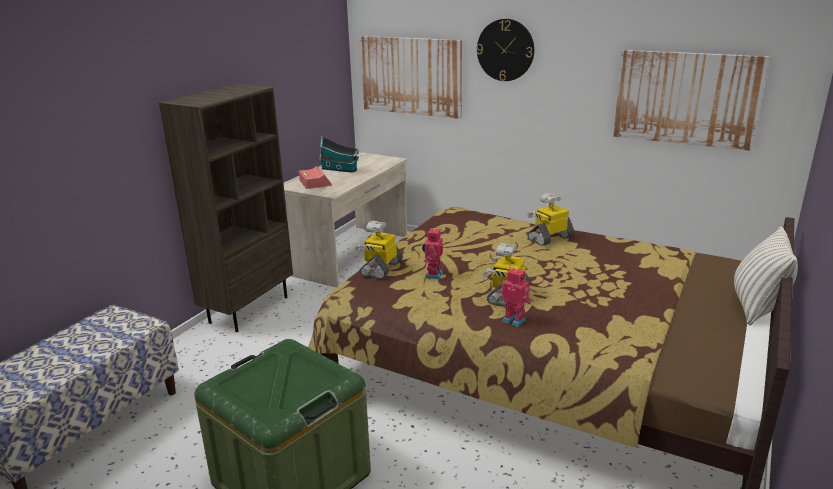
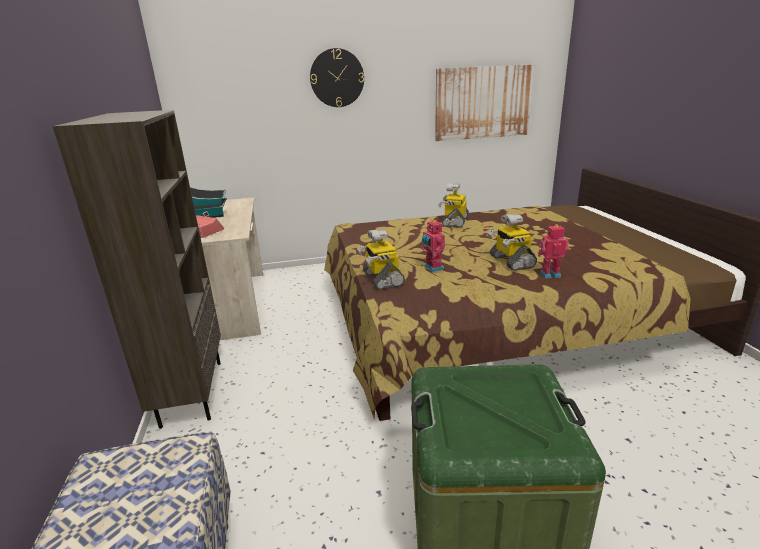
camera: 40 degrees left, 0 degrees up
picture [360,36,462,119] -> none
pillow [734,226,798,325] -> none

